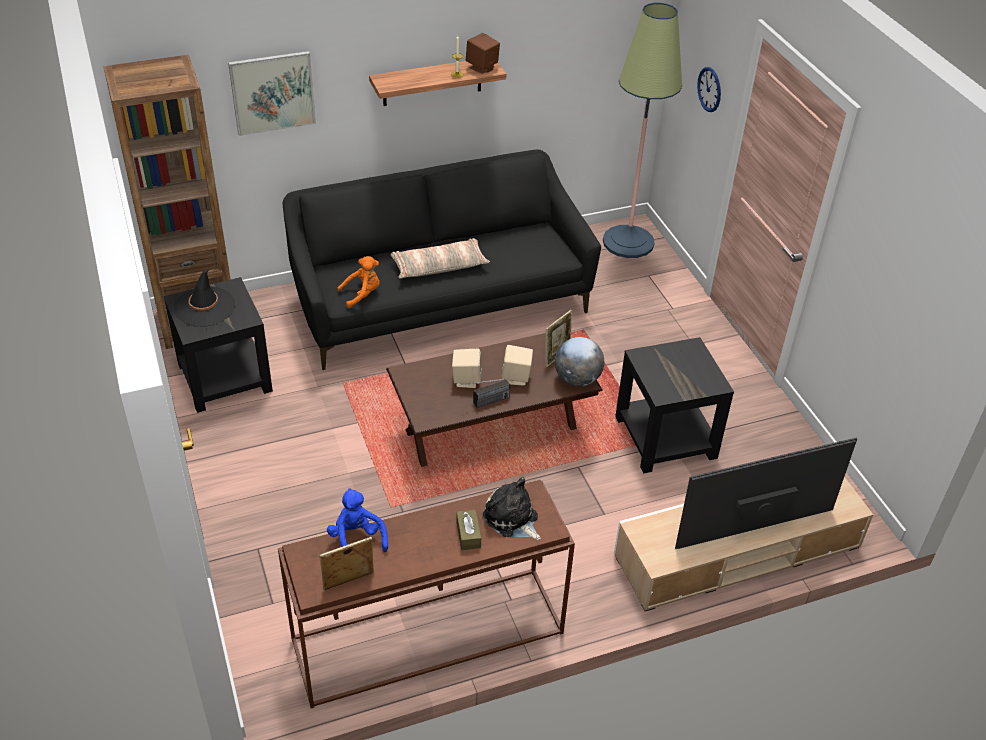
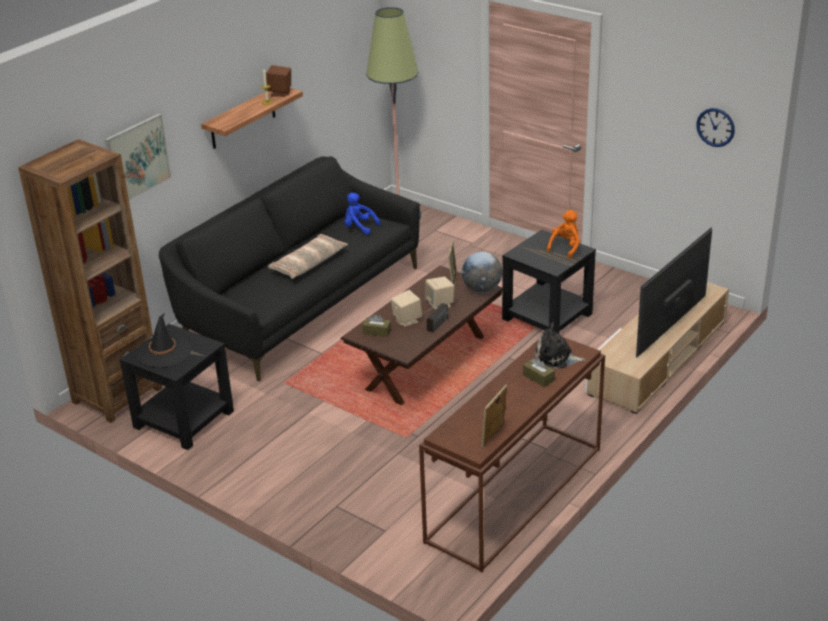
camera: 30 degrees left, 10 degrees down
blue plush toy [327,488,388,552] -> blue plush toy moved to [344,193,380,235]
orange plush toy [337,256,380,308] -> orange plush toy moved to [547,210,580,259]
wall clock [697,67,721,112] -> wall clock moved to [696,108,735,147]
none -> brown tissue box [362,314,391,337]

